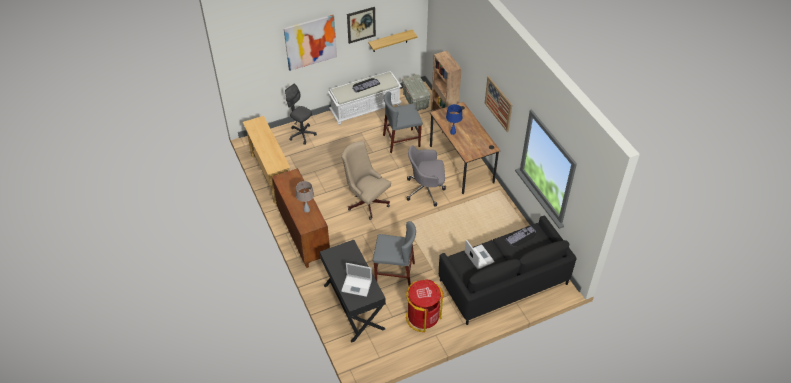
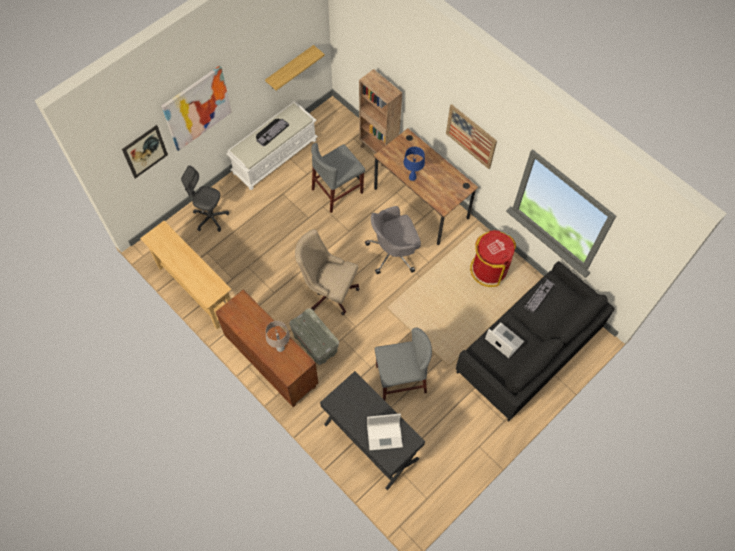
camera: 20 degrees left, 15 degrees up
picture [347,7,376,44] -> picture moved to [122,125,168,178]
grey storage box [402,74,430,111] -> grey storage box moved to [289,308,339,365]
red trash can [406,279,444,332] -> red trash can moved to [470,230,516,287]

